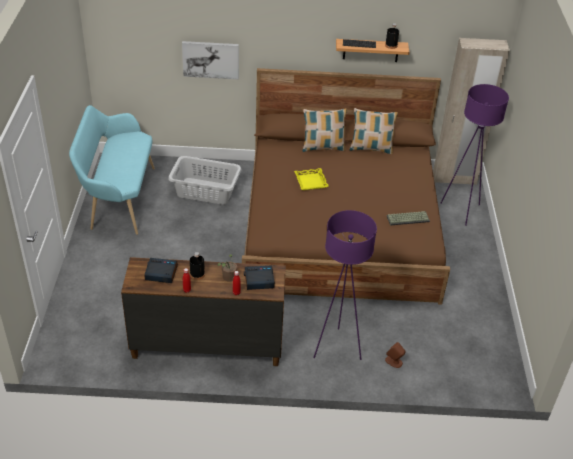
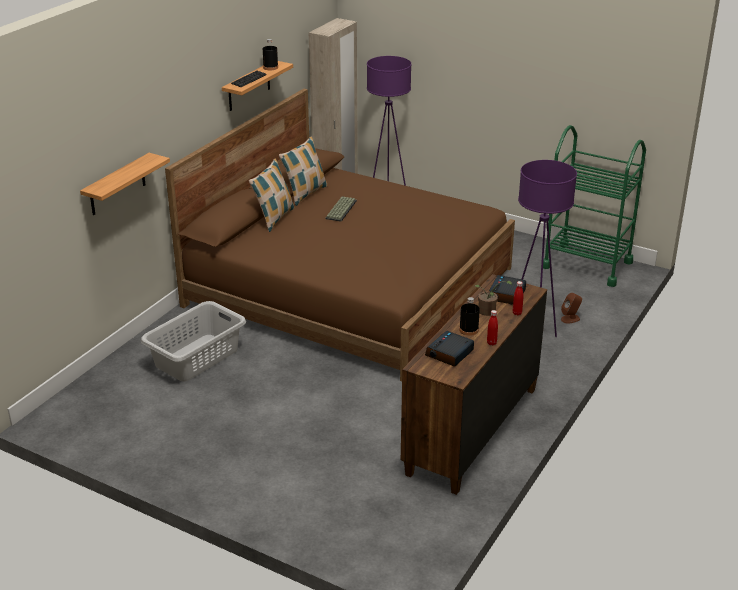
camera: 60 degrees left, 10 degrees down
turquoise bench [69,105,155,235] -> none
picture [182,41,239,79] -> shelf [80,153,170,215]
yellow tray [294,168,329,190] -> none
keyboard [387,211,430,226] -> keyboard moved to [325,196,357,222]
none -> green cart [543,125,646,287]

